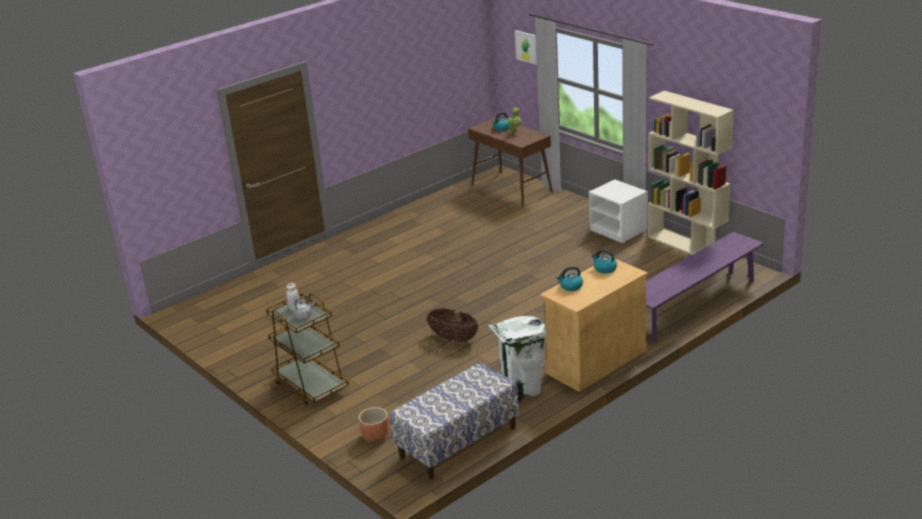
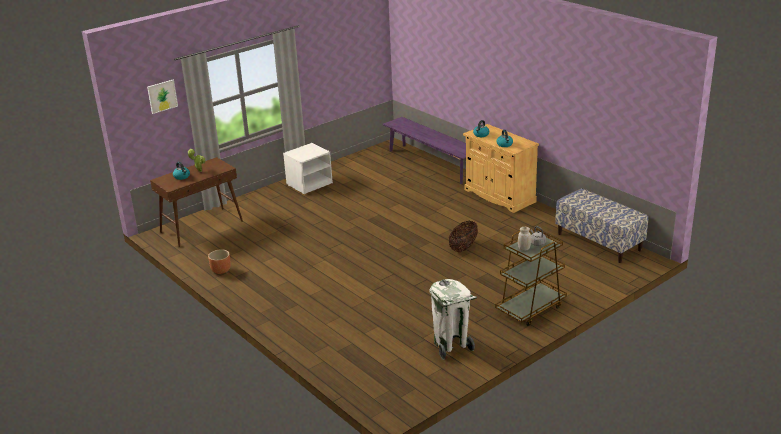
camera: 90 degrees left, 0 degrees up
brown planter [359,407,389,442] -> brown planter moved to [208,250,231,274]
white trash can [488,316,547,404] -> white trash can moved to [429,279,477,360]
beige bookcase [648,91,734,255] -> none

